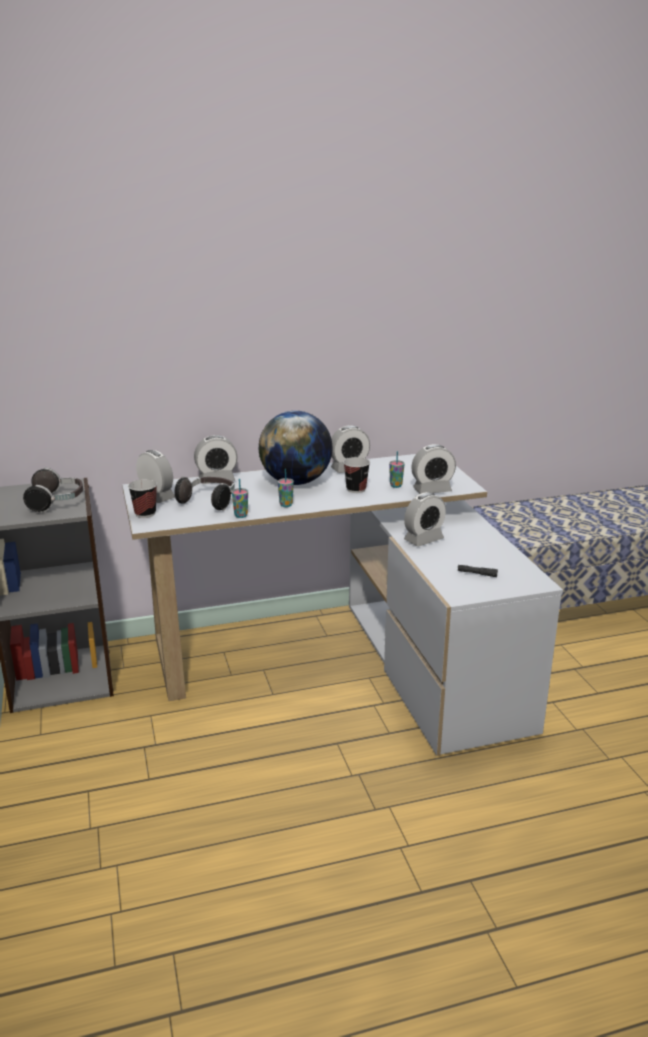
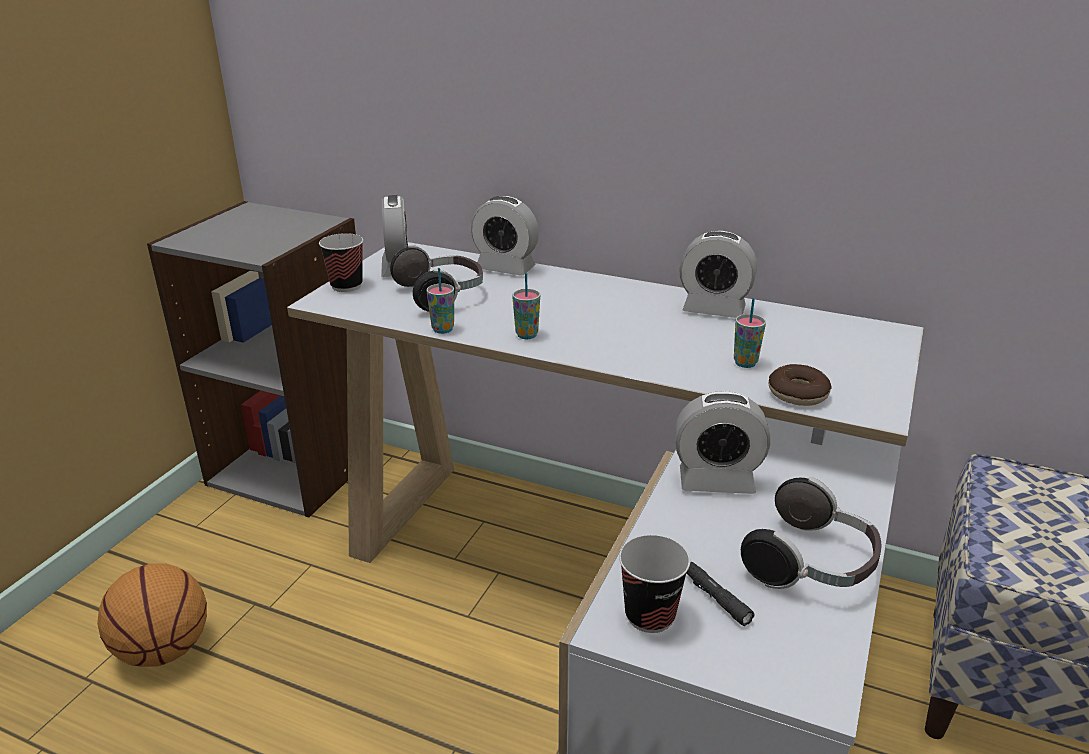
camera: 40 degrees right, 5 degrees up
headphones [23,468,83,513] -> headphones moved to [741,477,881,589]
globe [259,411,333,485] -> none
cup [343,457,370,493] -> cup moved to [619,535,690,633]
alarm clock [411,444,456,494] -> donut [769,364,832,406]
none -> basketball [97,563,207,667]

